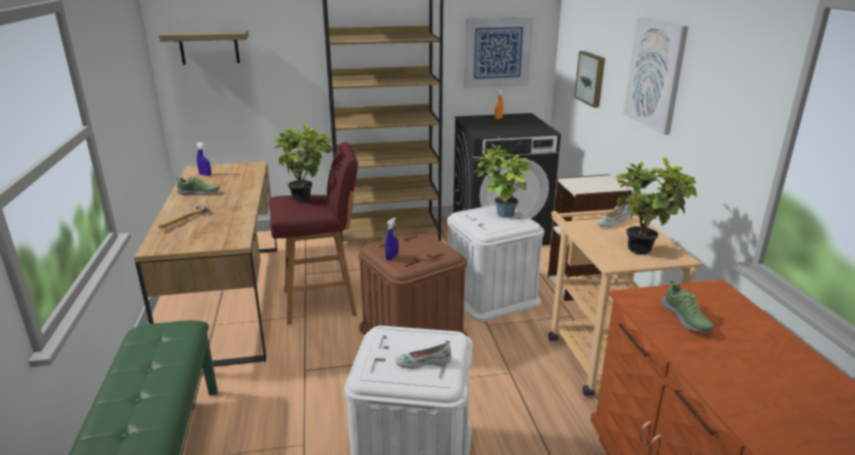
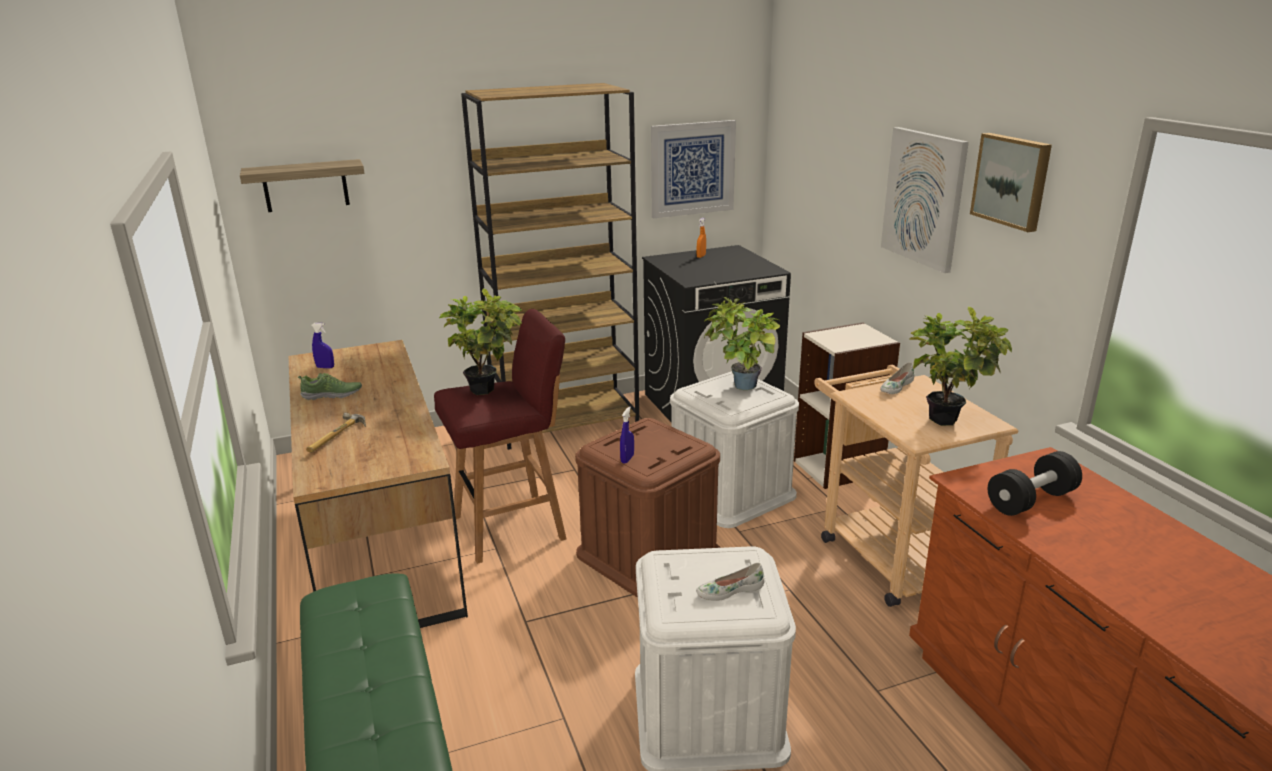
camera: 10 degrees left, 0 degrees up
picture [574,51,605,108] -> picture moved to [970,133,1052,232]
shoe [661,280,714,333] -> black dumbbell [988,451,1082,516]

